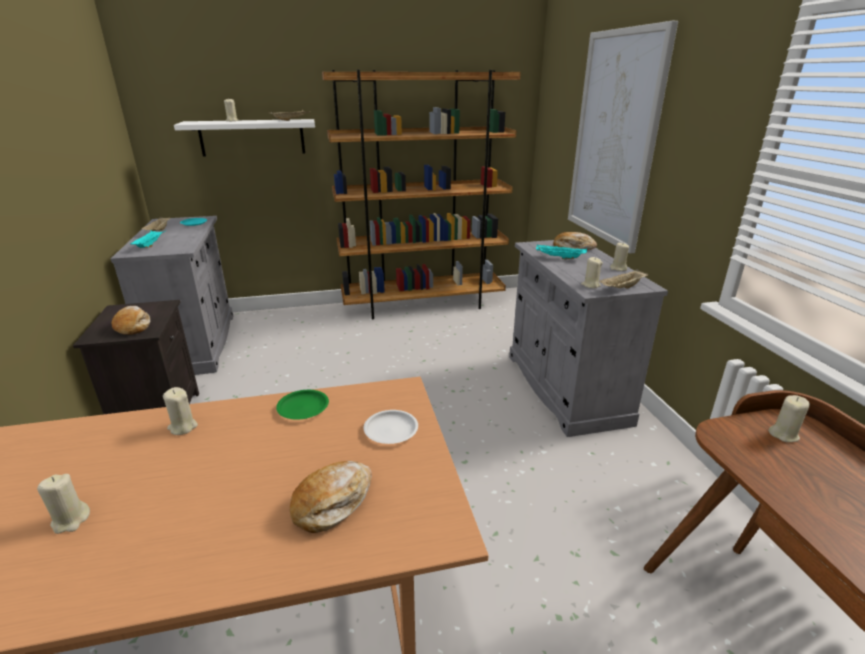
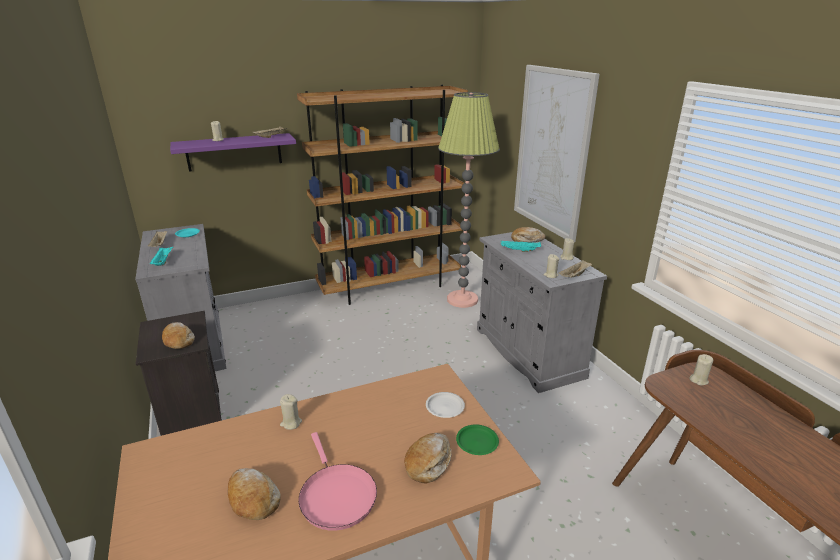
camera: 10 degrees left, 0 degrees up
beige candle [37,474,90,534] -> bread [228,468,281,520]
white shelf [174,119,315,157] -> purple shelf [170,133,296,172]
green plate [276,390,329,420] -> green plate moved to [456,424,499,455]
none -> pink frying pan [299,432,377,531]
none -> floor lamp [438,92,500,308]

